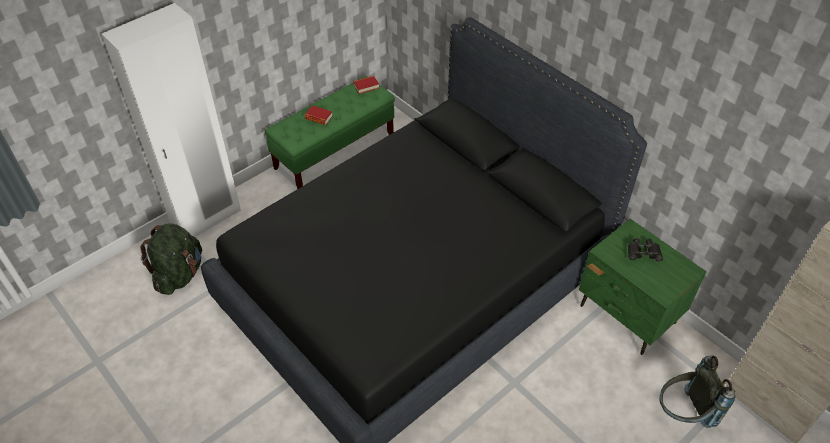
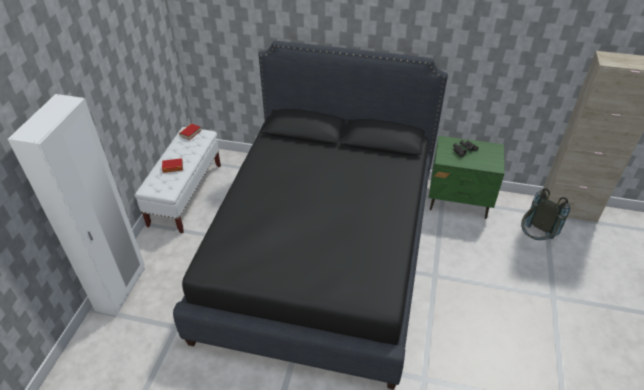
camera: 35 degrees left, 5 degrees down
green backpack [140,223,202,295] -> none
green bench [265,76,395,189] -> white bench [134,127,221,233]

